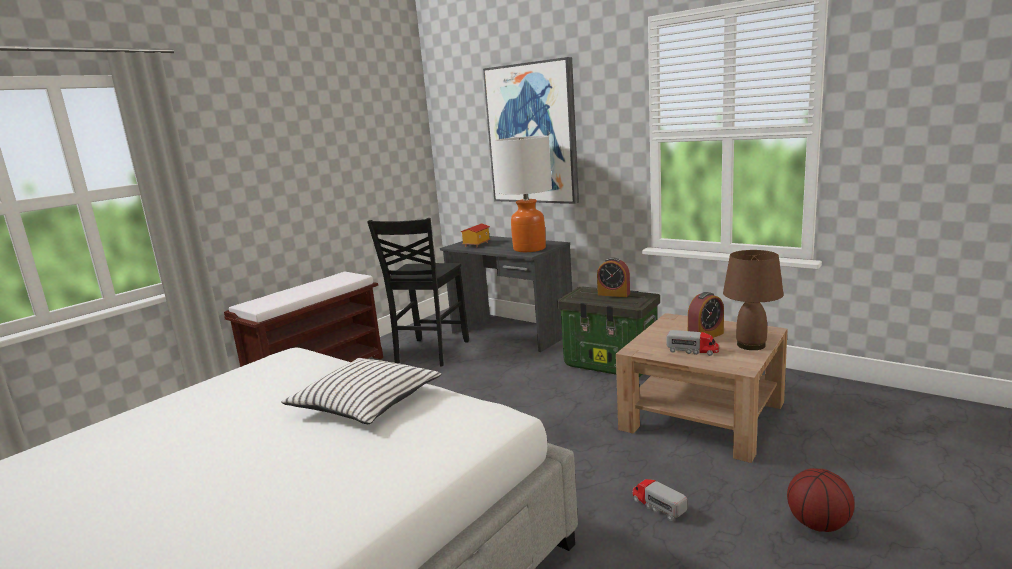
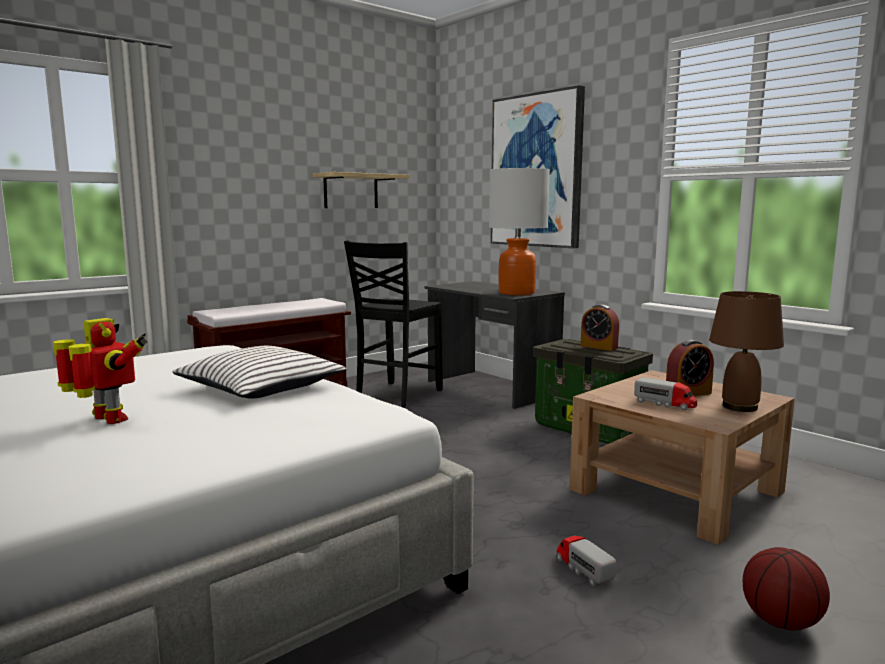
camera: 10 degrees right, 5 degrees down
toy house [461,223,491,247] -> none
none -> toy robot [53,318,148,424]
none -> shelf [312,172,410,208]

